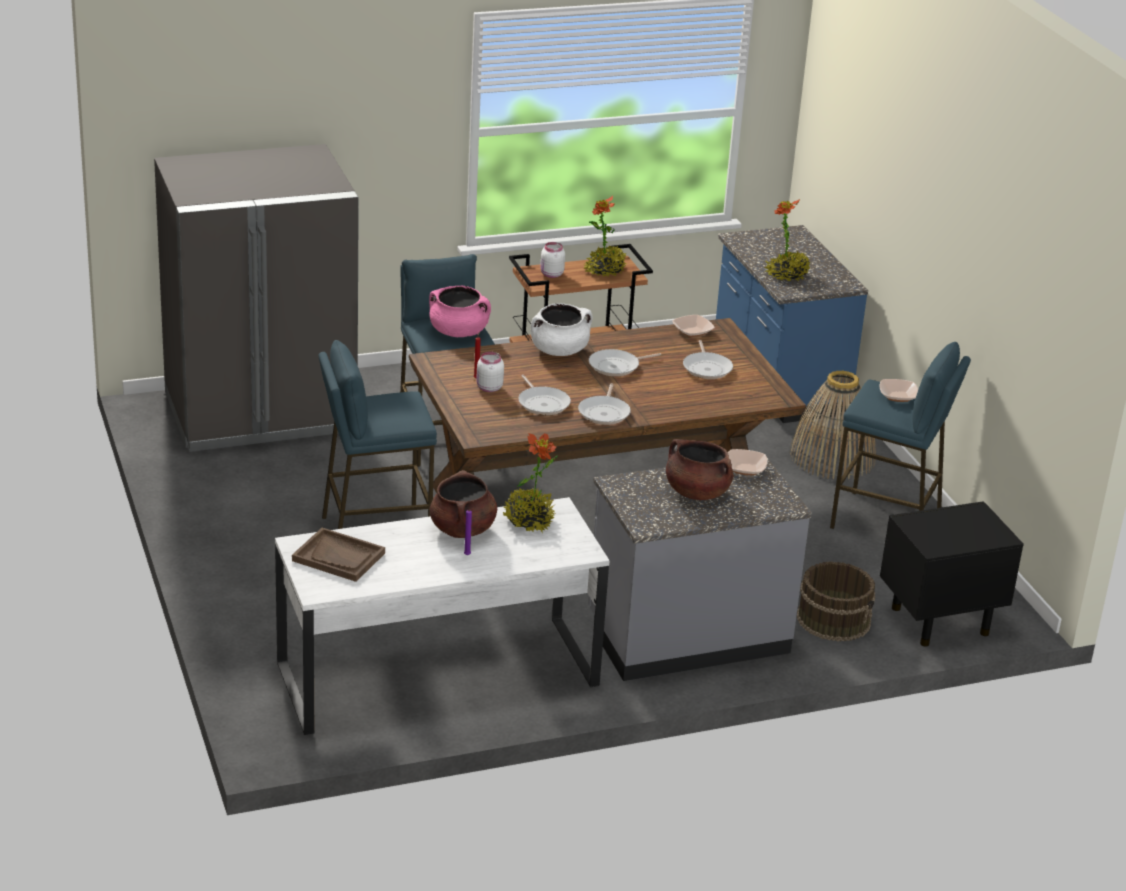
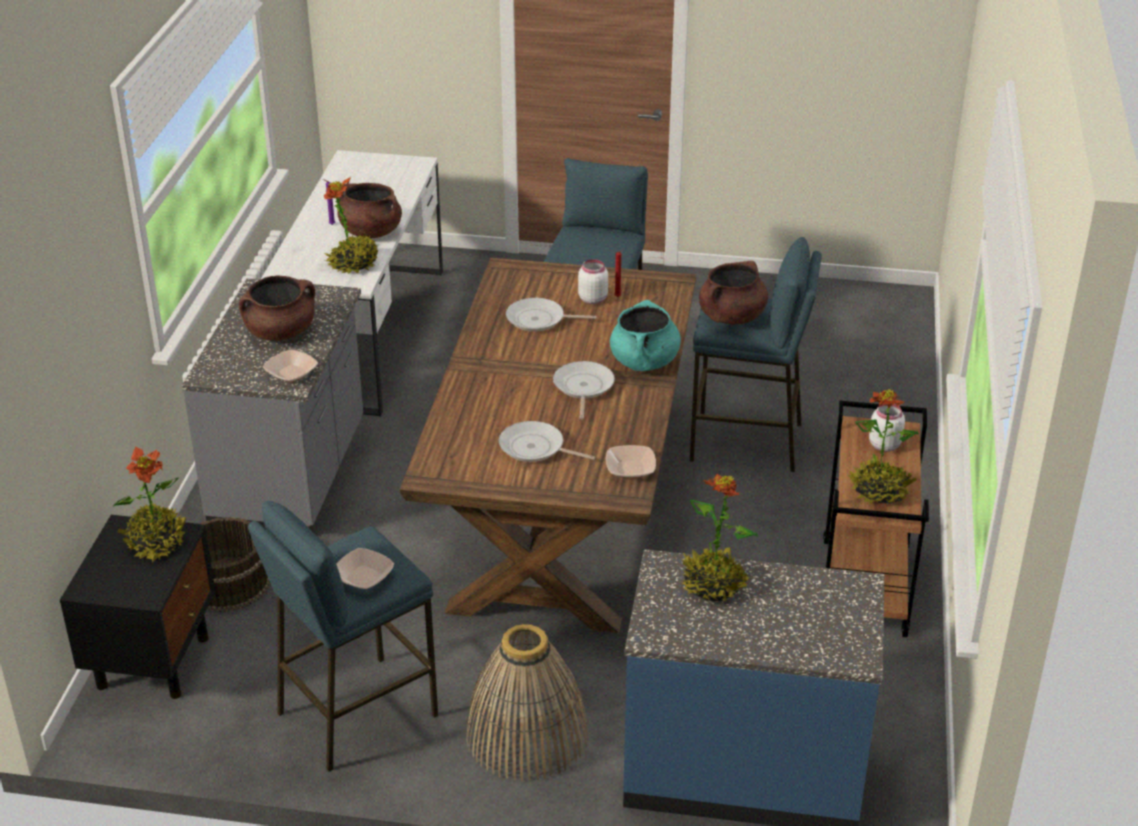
camera: 120 degrees right, 5 degrees up
grey fridge [154,144,359,452] -> none
brown tray [292,528,385,582] -> none
pink cooking pot [429,286,491,337] -> brown cooking pot [699,261,768,325]
white cooking pot [530,303,593,356] -> turquoise cooking pot [610,300,681,371]
frying pan [578,383,631,425] -> none
none -> potted plant [112,447,186,563]

